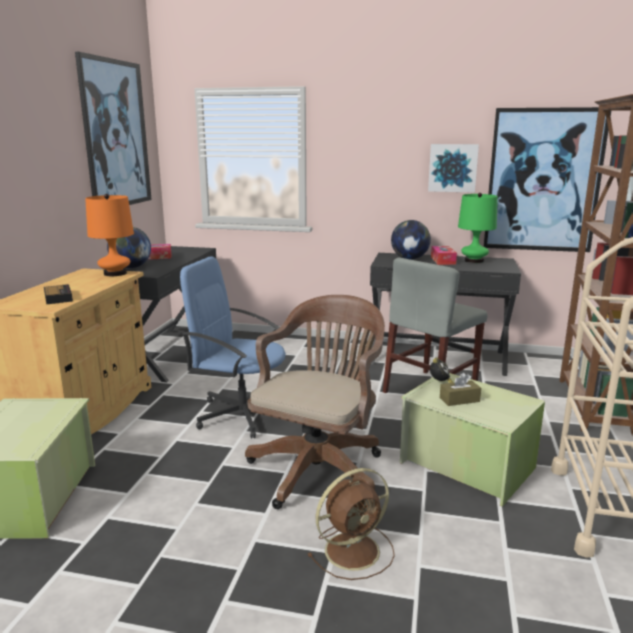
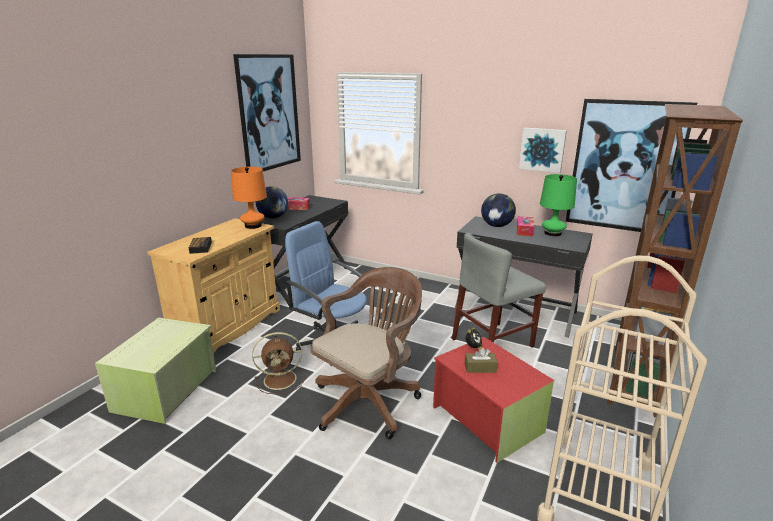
camera: 15 degrees right, 5 degrees up
brown fan [307,468,395,580] -> brown fan moved to [252,332,305,394]
green storage box [400,373,545,507] -> red storage box [433,337,554,463]

